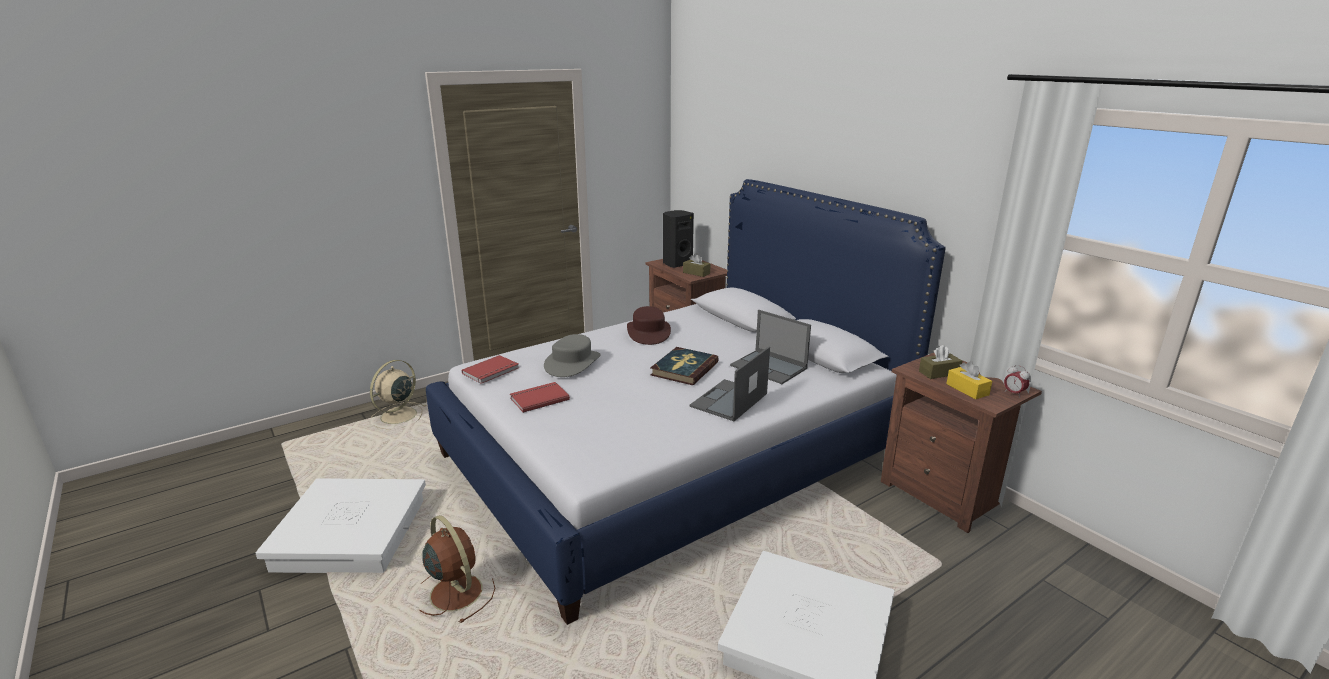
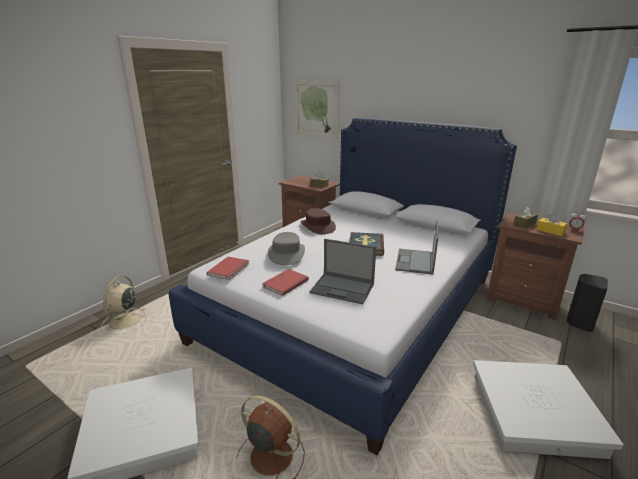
camera: 20 degrees left, 0 degrees up
black speaker [663,210,694,268] -> black speaker moved to [566,274,608,332]
laptop [730,310,811,384] -> laptop moved to [309,239,376,304]
none -> picture [295,81,339,139]

